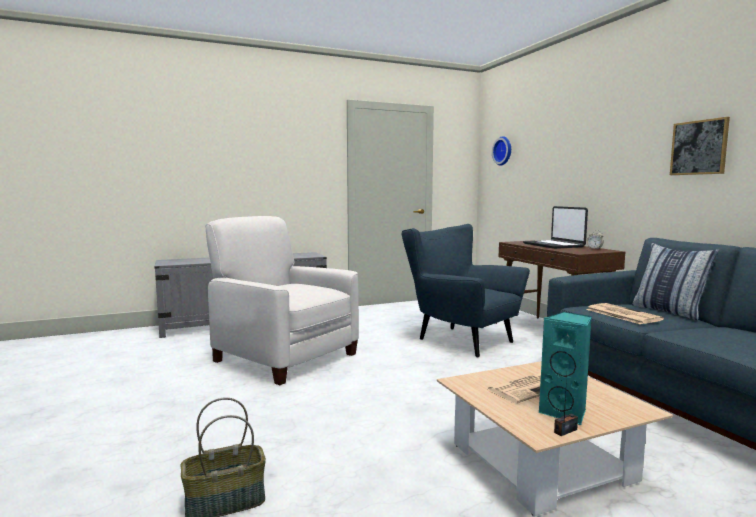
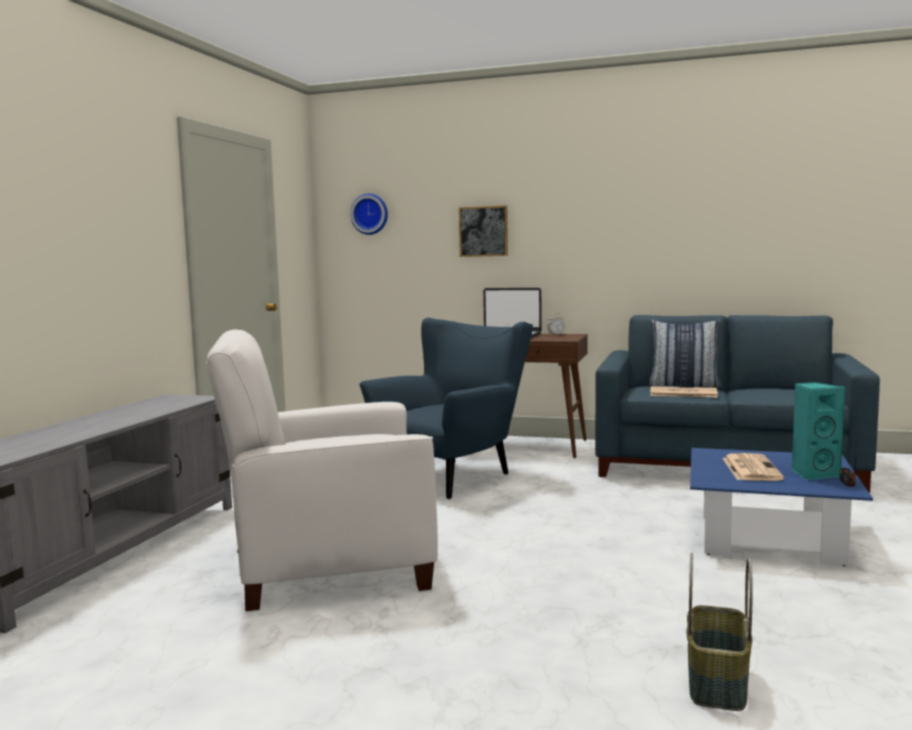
camera: 50 degrees left, 0 degrees up
blue armchair [402,224,530,357] -> blue armchair turned 135 degrees clockwise [359,318,533,499]
beige coffee table [437,361,673,516] -> blue coffee table [690,448,873,566]
picture [670,117,730,175] -> picture moved to [459,205,508,257]

